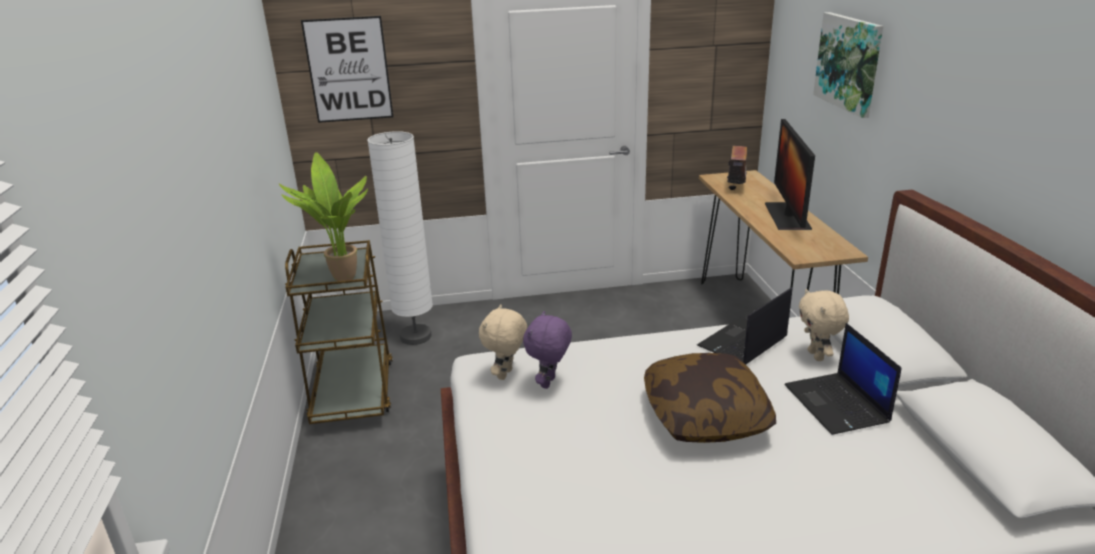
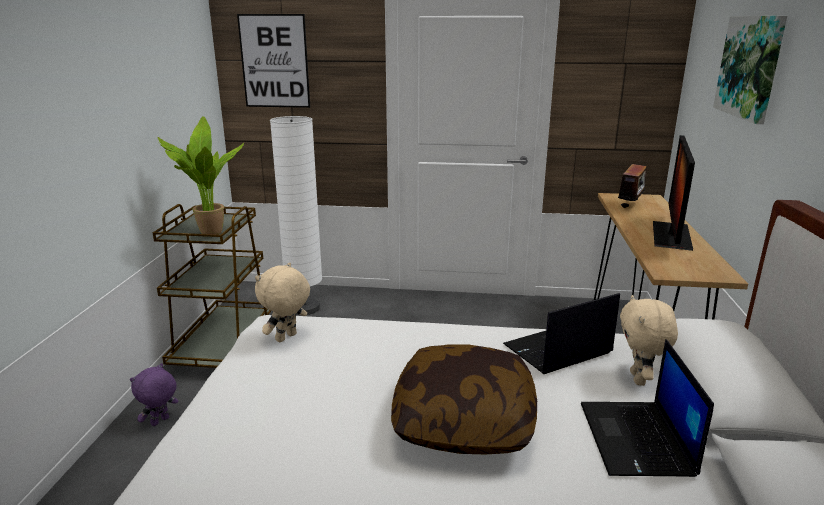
camera: 15 degrees right, 5 degrees down
purple plush toy [523,311,572,389] -> purple plush toy moved to [130,363,179,426]

